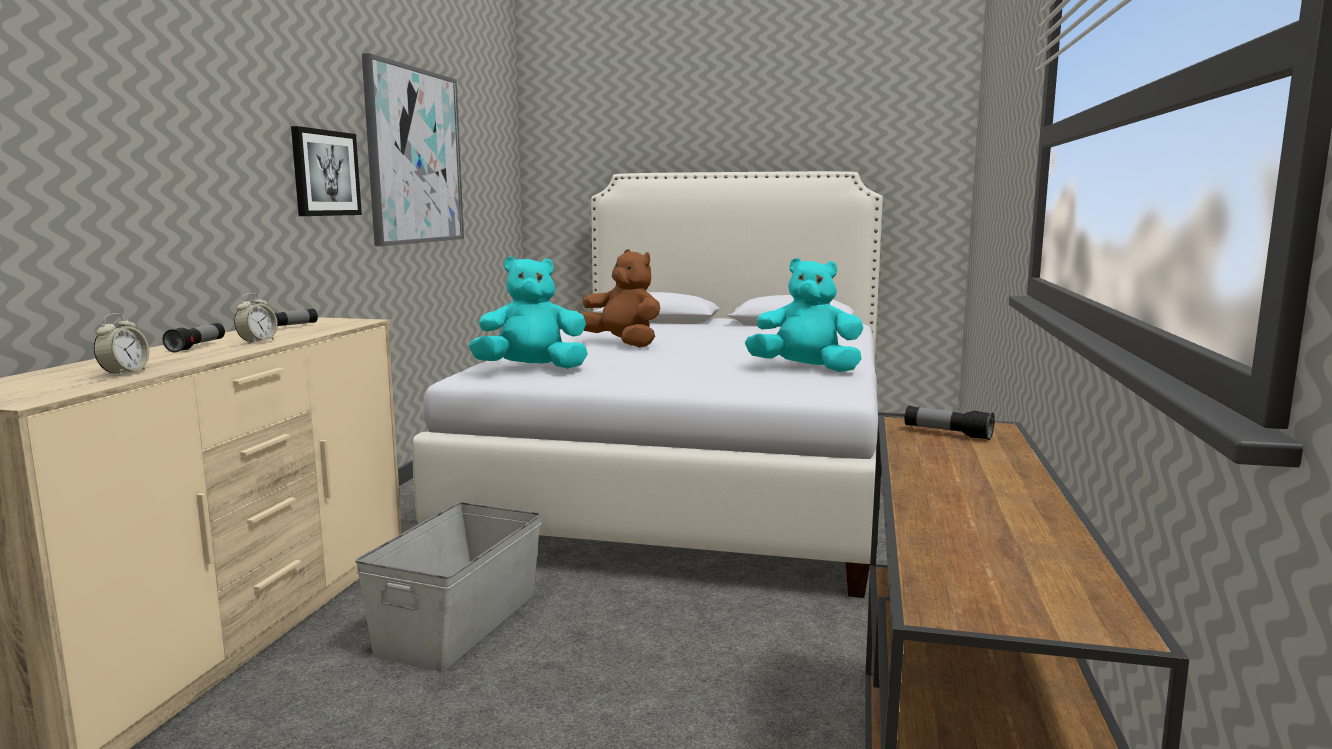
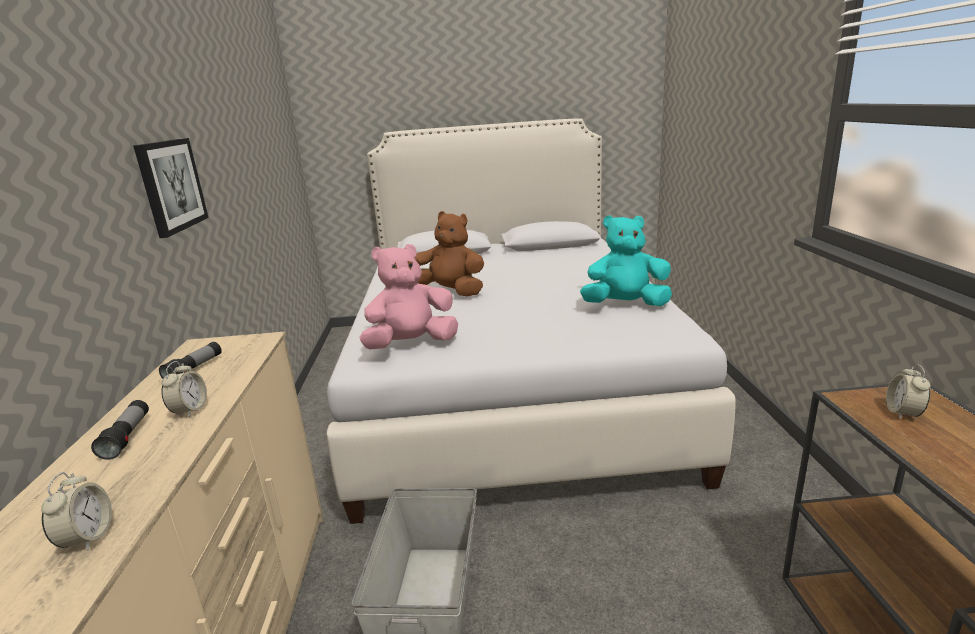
camera: 15 degrees left, 10 degrees up
picture [362,53,464,246] -> none
turquoise plush toy [469,256,588,369] -> pink plush toy [359,244,458,349]
flashlight [904,406,995,440] -> alarm clock [886,364,931,419]

